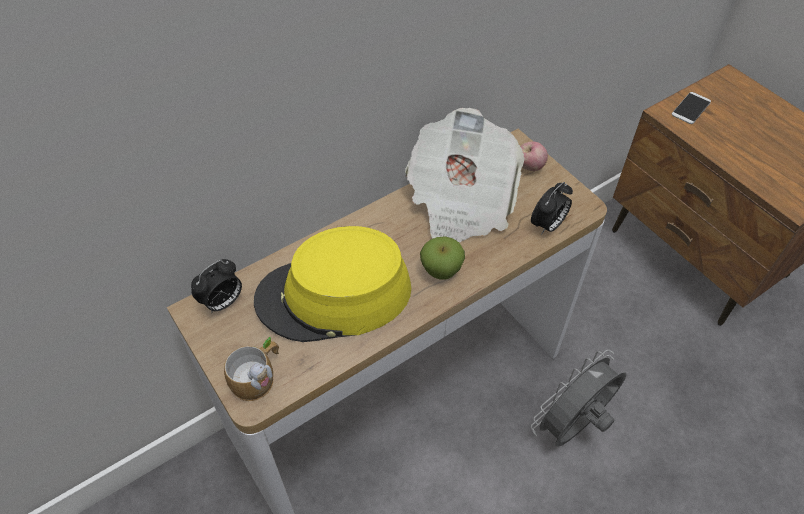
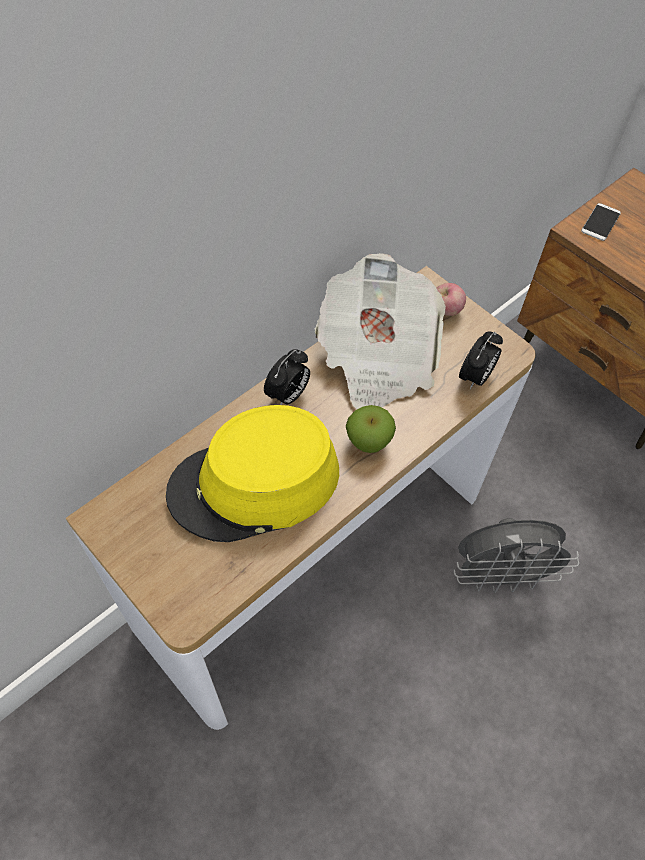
camera: 10 degrees left, 5 degrees up
alarm clock [191,259,242,313] -> alarm clock moved to [264,349,310,405]
mug [224,337,279,401] -> none
grey fan [531,350,626,447] -> grey fan turned 135 degrees counterclockwise [454,518,579,593]

